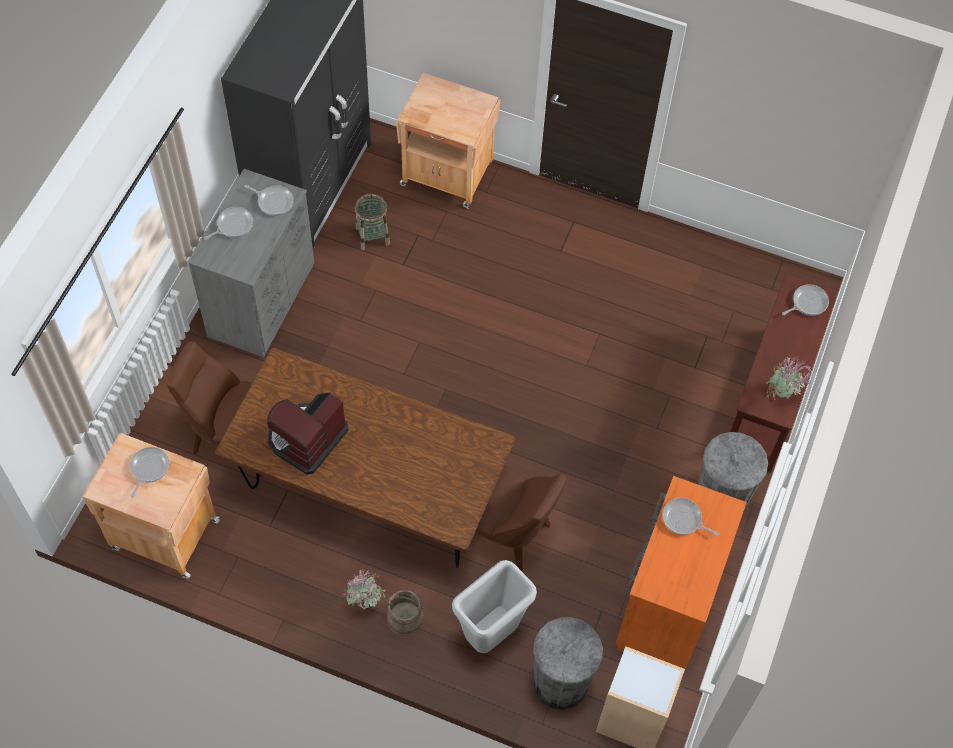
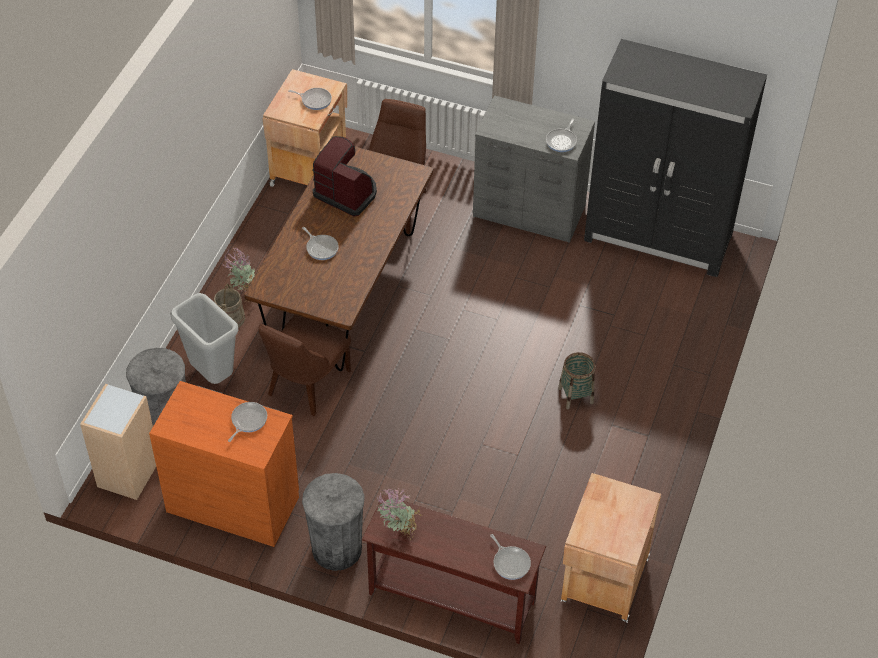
camera: 90 degrees right, 10 degrees down
frying pan [204,207,253,240] -> frying pan moved to [302,227,339,260]
basket [355,194,390,250] -> basket moved to [558,352,595,409]
brown cart [396,73,501,208] -> brown cart moved to [561,473,661,623]

